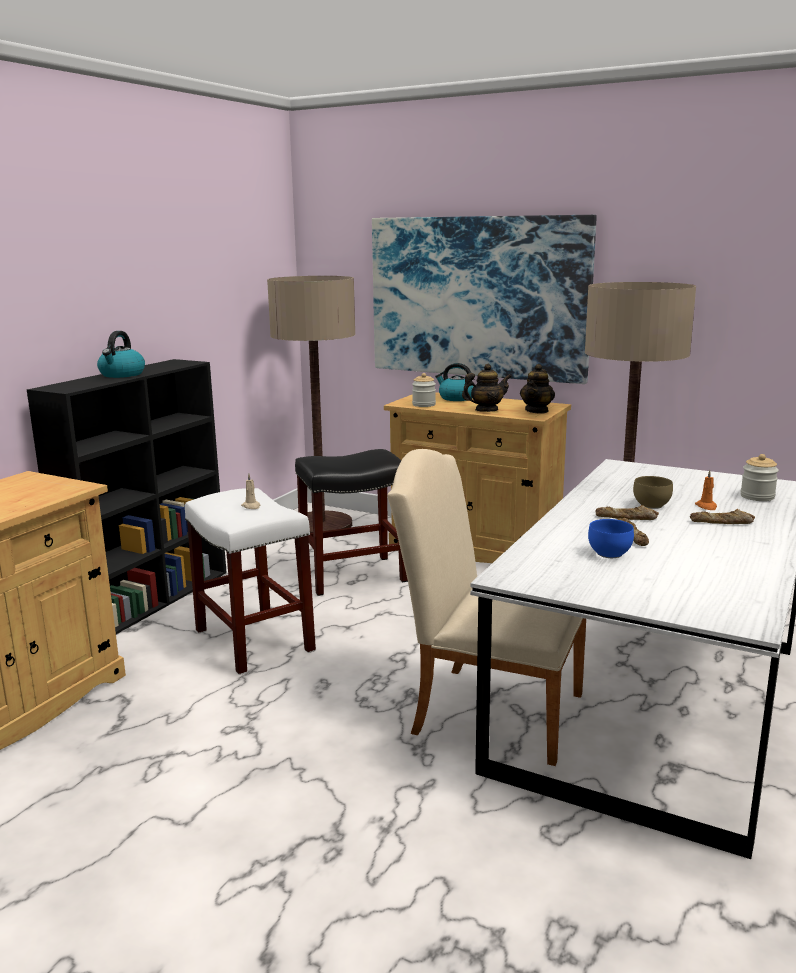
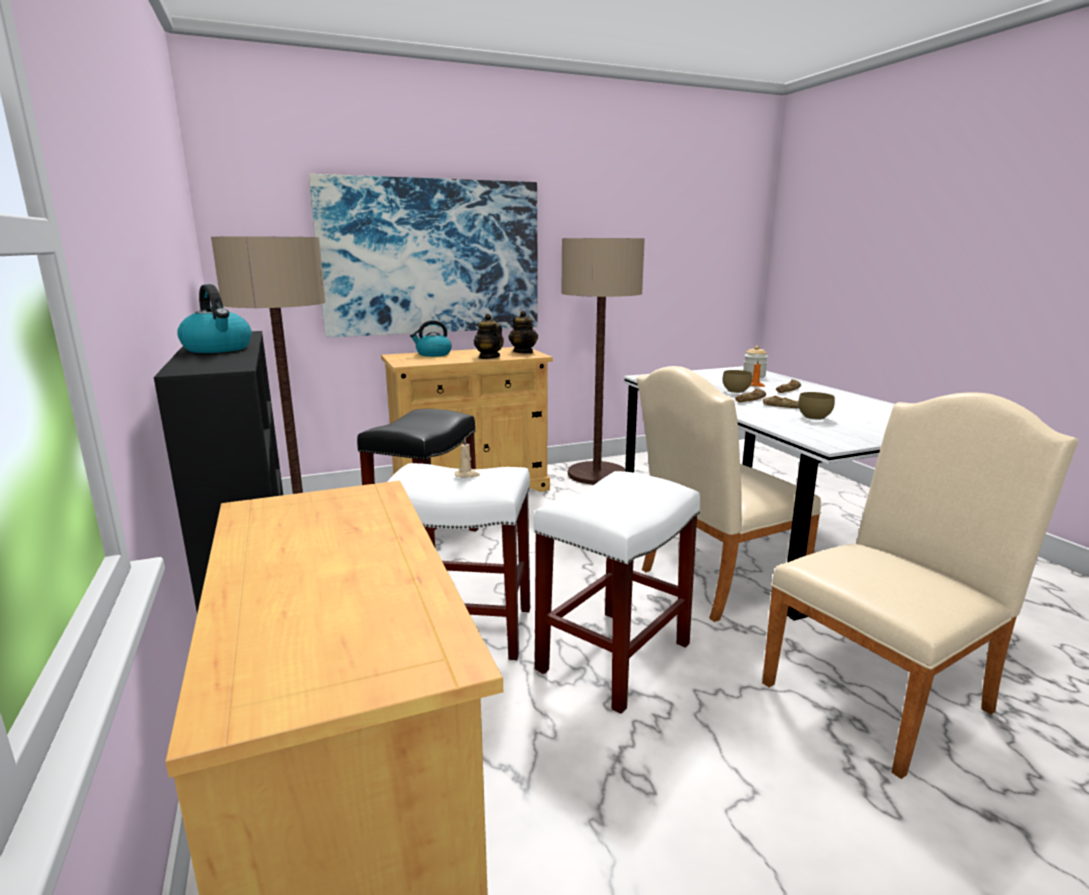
camera: 50 degrees left, 0 degrees up
jar [412,373,436,407] -> none
teapot [462,364,511,412] -> teapot turned 60 degrees counterclockwise [474,314,504,359]
blue bowl [588,519,634,558] -> brown bowl [798,392,835,420]
none -> white stool [534,471,700,714]
none -> beige chair [762,392,1079,779]

